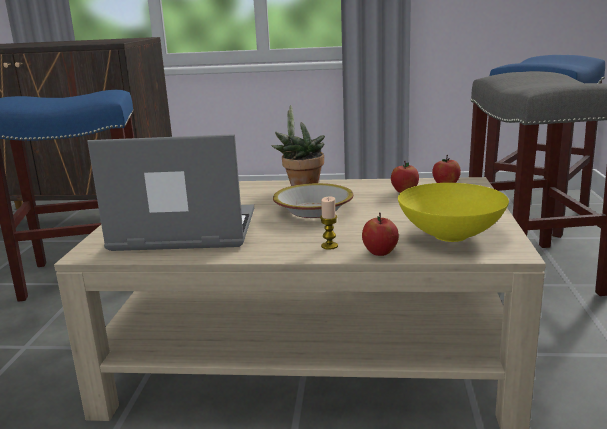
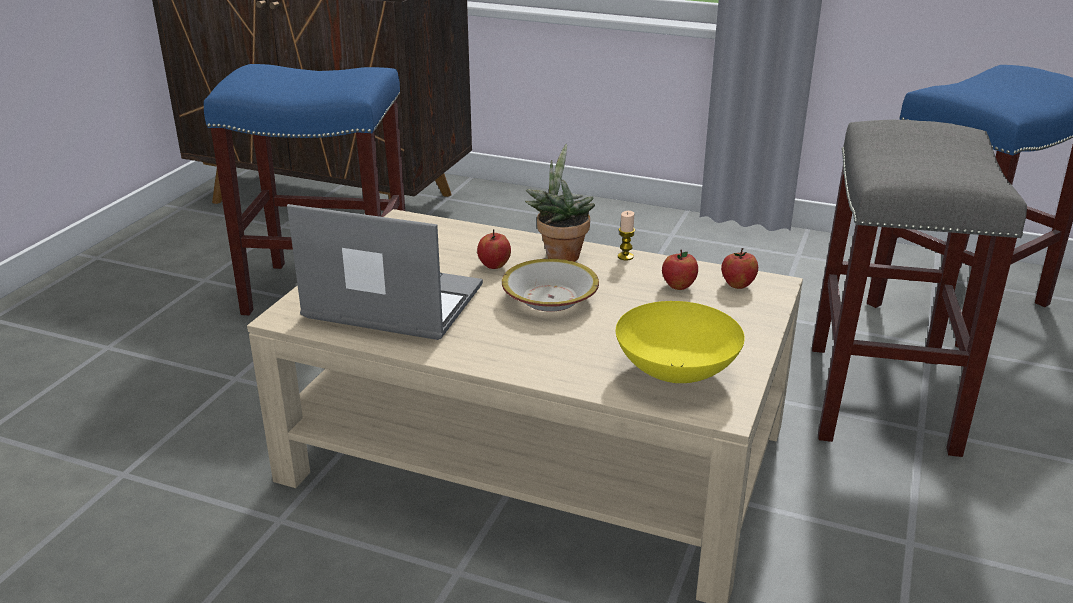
camera: 15 degrees right, 10 degrees up
candle [320,196,338,250] -> candle moved to [618,211,635,260]
apple [362,212,399,256] -> apple moved to [477,229,511,269]

